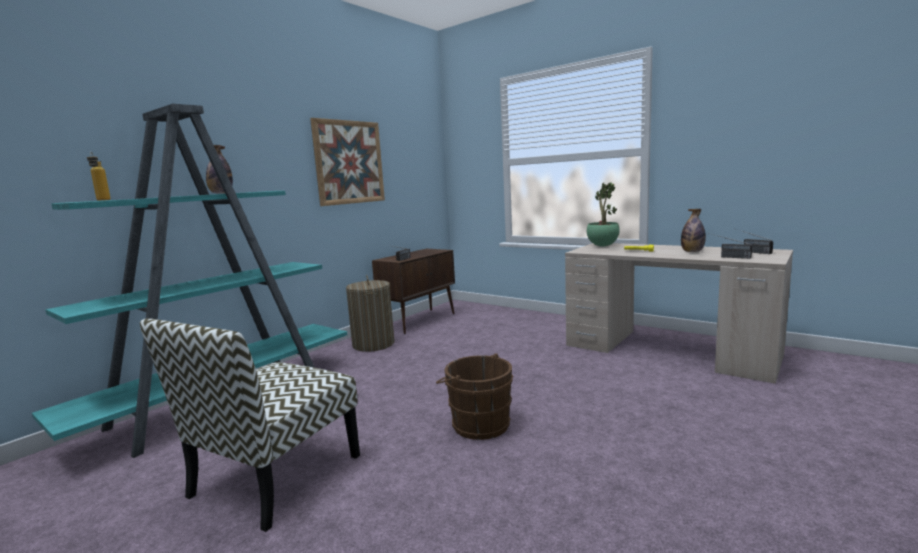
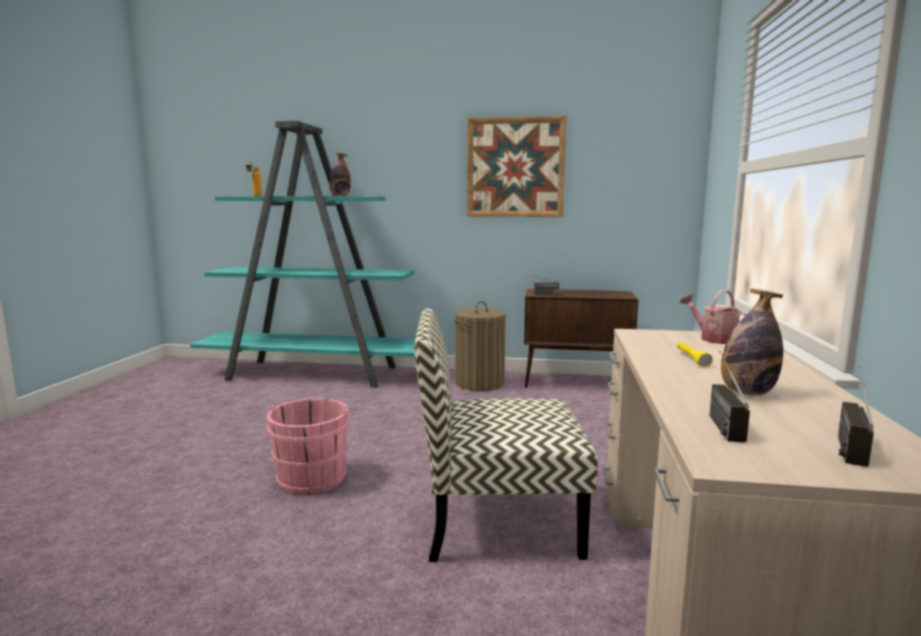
camera: 60 degrees right, 0 degrees up
chair [140,319,360,532] -> chair moved to [414,308,598,562]
brown bucket [436,353,513,440] -> pink bucket [266,398,356,495]
potted plant [587,182,620,247] -> watering can [680,290,748,344]

